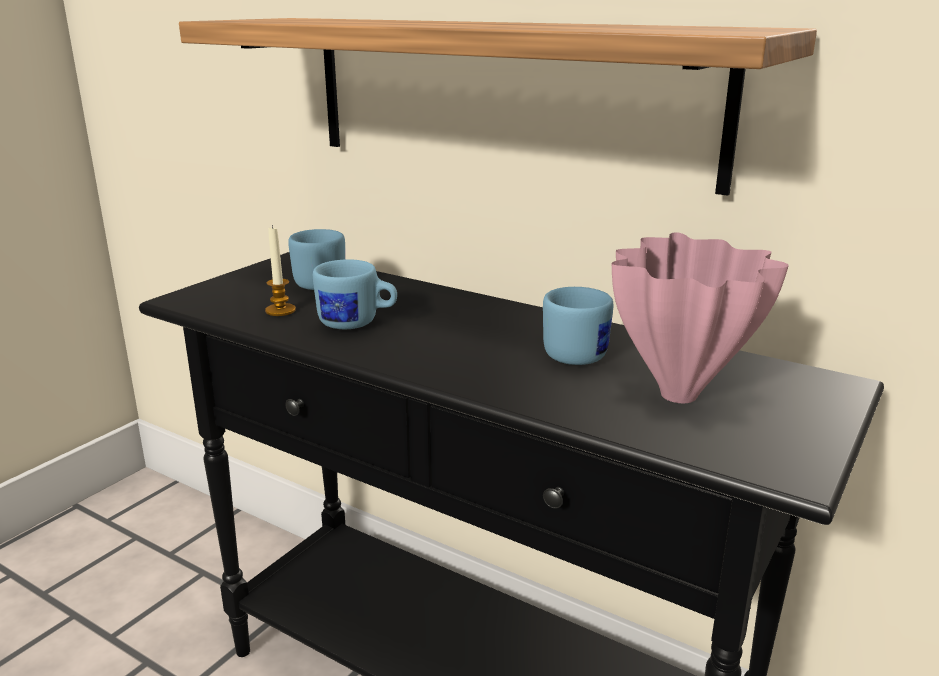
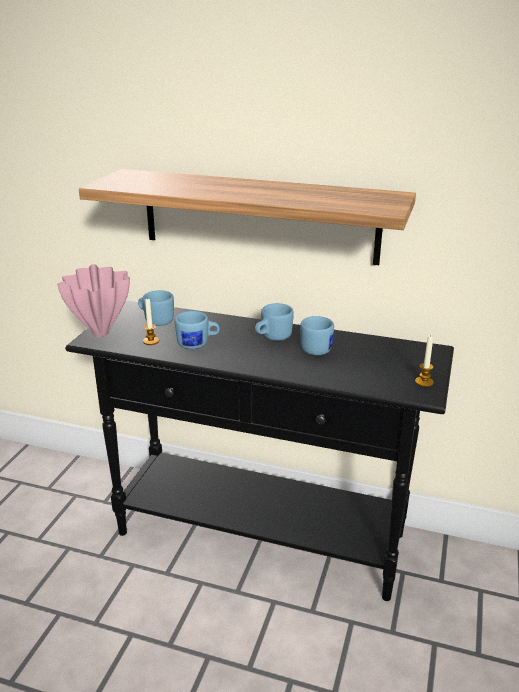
camera: 15 degrees left, 5 degrees up
pink vase [612,232,789,403] -> pink vase moved to [57,264,130,337]
none -> blue mug [255,303,294,341]
none -> candle [415,335,434,387]

